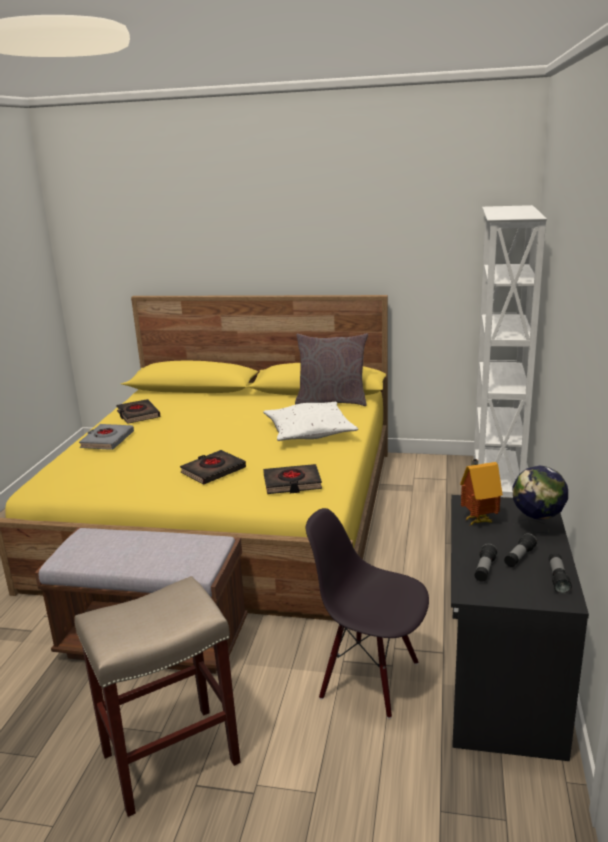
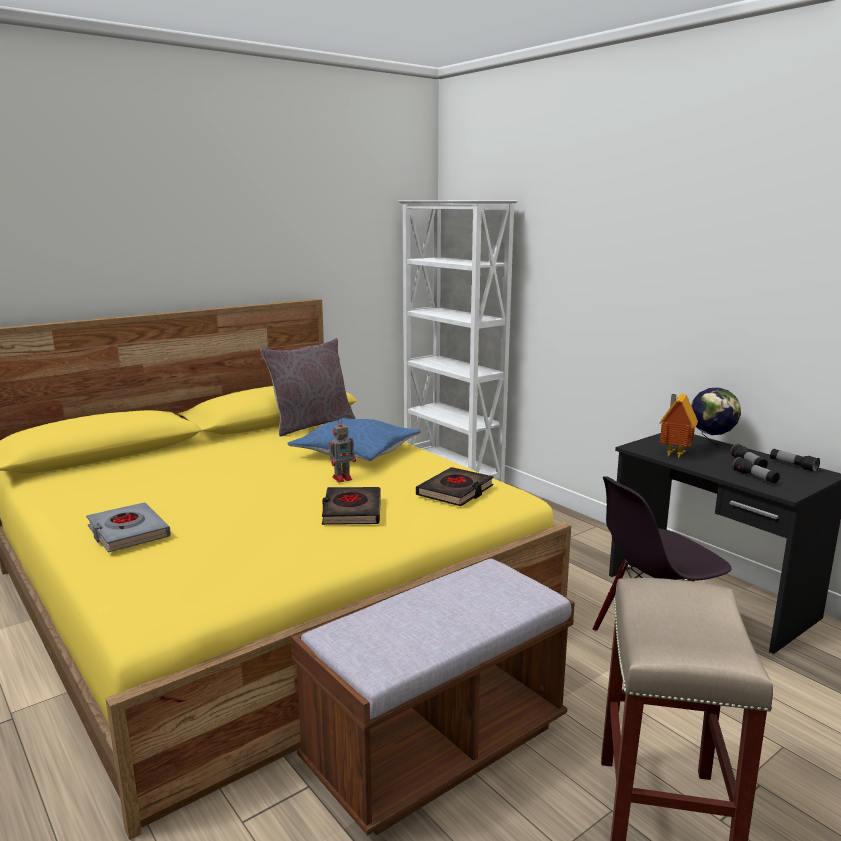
camera: 50 degrees left, 5 degrees down
black book [116,399,160,424] -> none
white pillow [263,402,358,441] -> blue pillow [287,418,421,461]
none -> toy robot [329,419,356,483]

